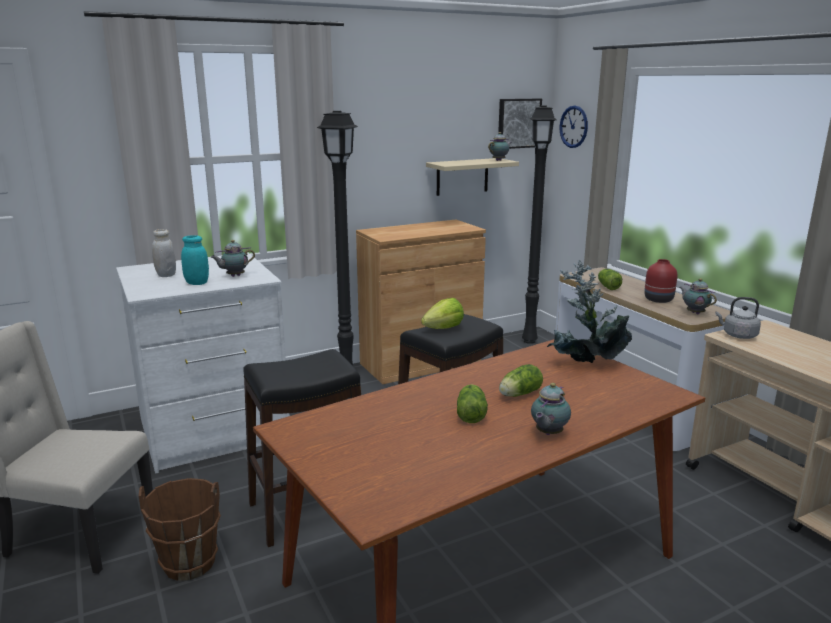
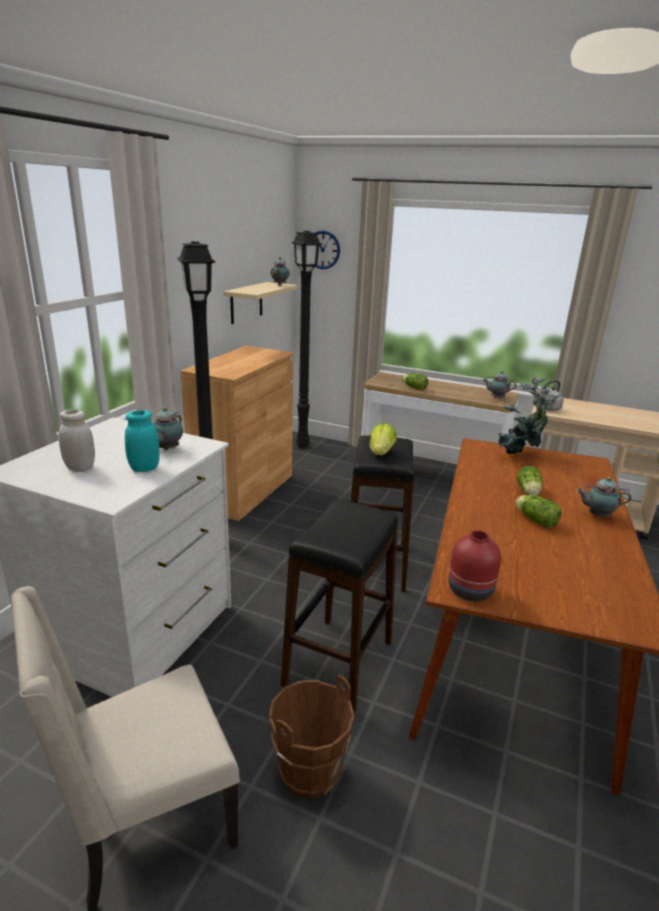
camera: 40 degrees left, 5 degrees up
picture [498,99,542,149] -> none
teapot [531,383,571,435] -> teapot turned 105 degrees clockwise [577,477,631,517]
red vase [644,259,677,303] -> red vase moved to [448,530,501,602]

